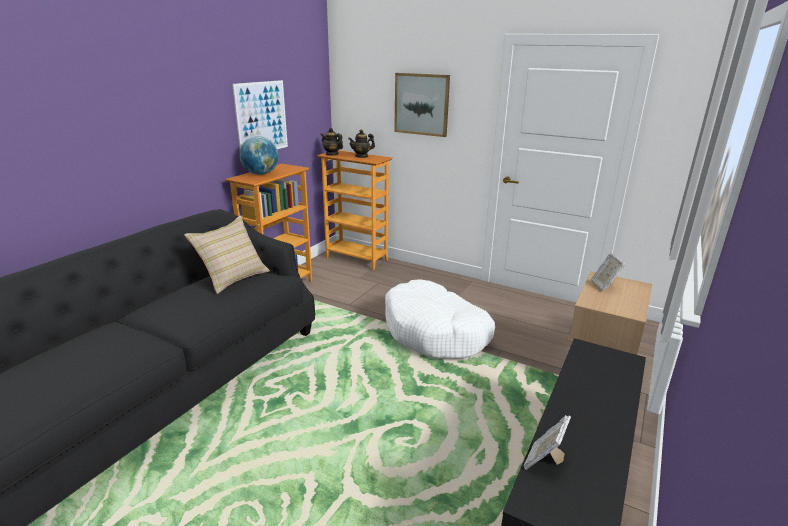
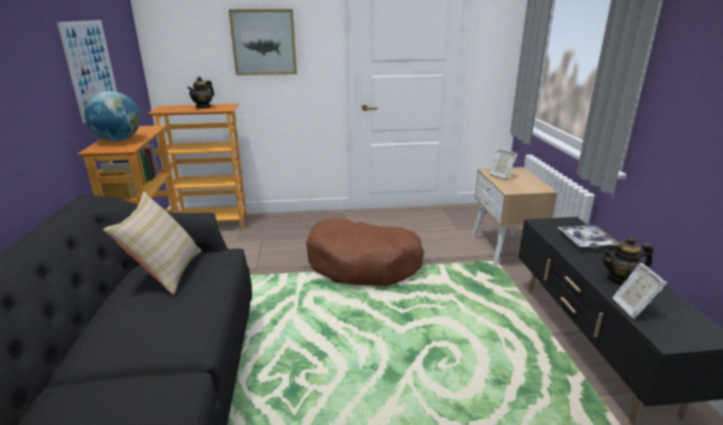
camera: 35 degrees left, 0 degrees up
teapot [320,128,343,156] -> teapot moved to [602,237,653,286]
white dog bed [385,279,495,359] -> brown dog bed [306,218,424,286]
none -> tray [557,225,618,249]

